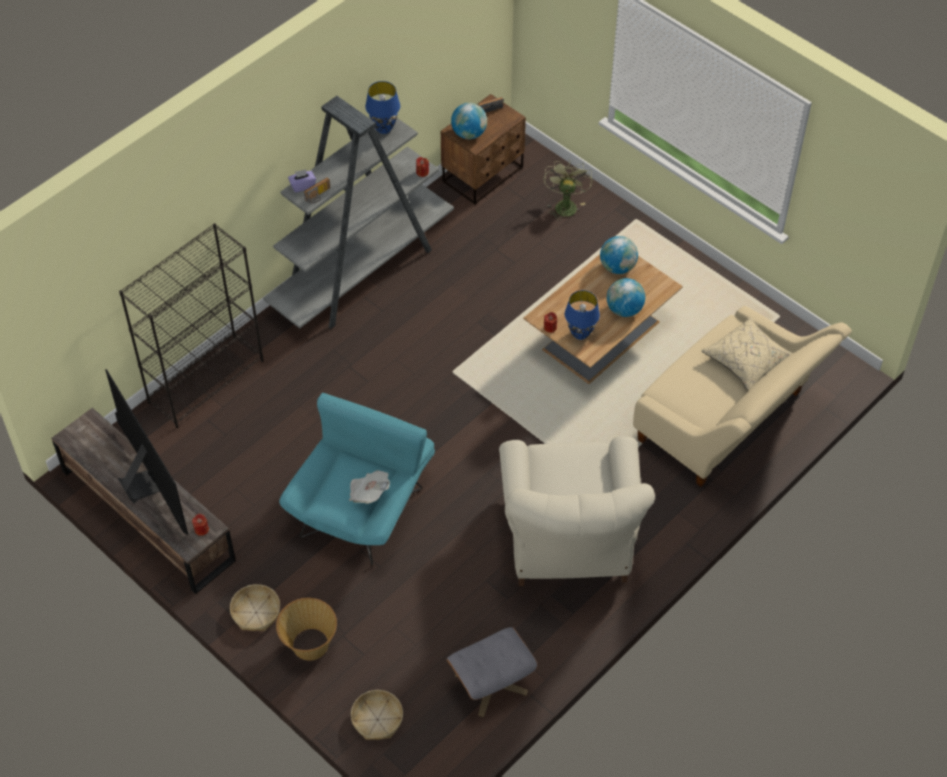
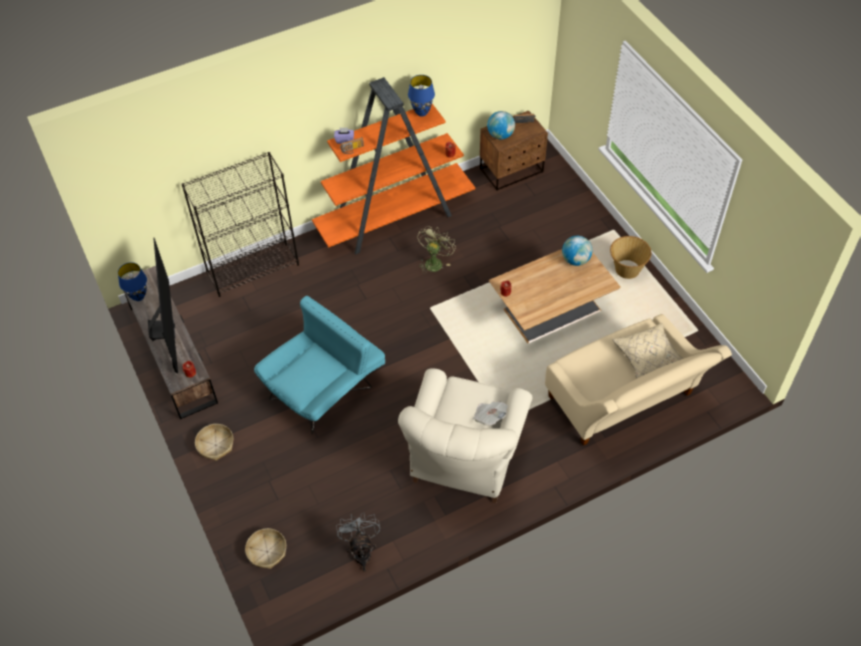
camera: 20 degrees right, 0 degrees up
grey bookcase [263,96,454,329] -> orange bookcase [312,77,475,254]
basket [276,598,337,661] -> basket moved to [610,236,651,279]
newspaper [349,470,390,504] -> newspaper moved to [473,401,508,426]
grey ottoman [446,627,538,717] -> grey fan [336,512,380,572]
green fan [543,160,593,221] -> green fan moved to [417,226,456,274]
blue table lamp [565,290,600,340] -> blue table lamp moved to [118,262,147,301]
globe [607,278,645,317] -> none

